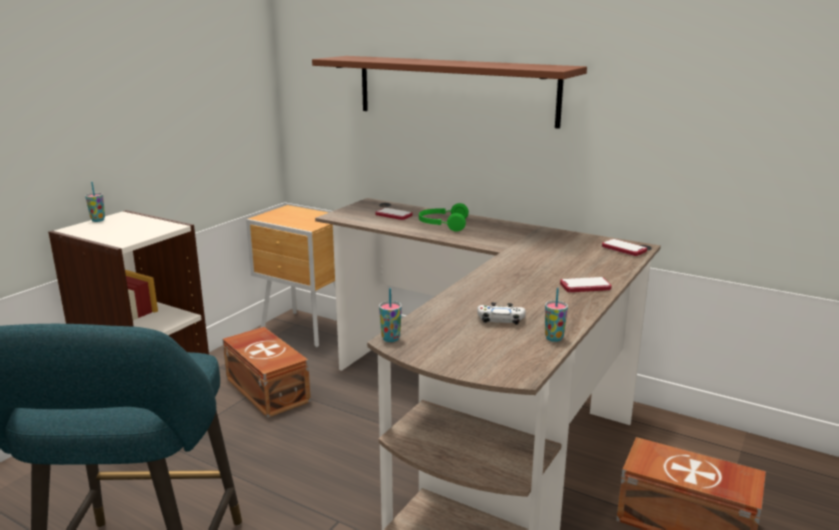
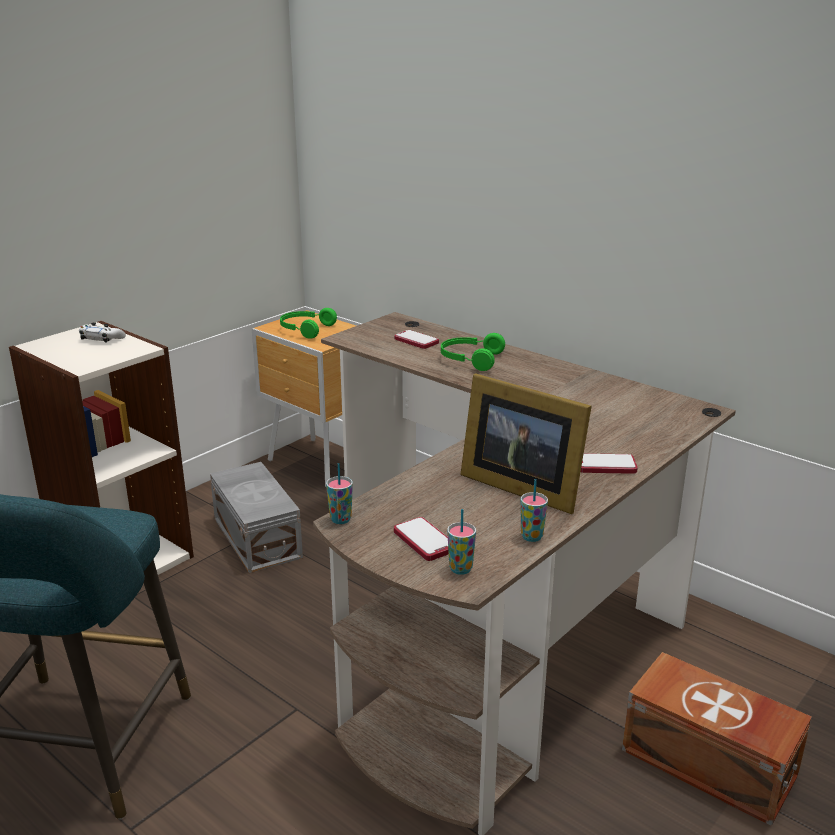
camera: 10 degrees right, 5 degrees up
cup [85,182,105,222] -> cup moved to [447,509,476,575]
brown storage box [222,327,311,418] -> grey storage box [210,462,303,573]
brown shelf [312,56,587,129] -> none
white game controller [477,302,526,325] -> white game controller moved to [79,322,126,343]
phone [602,239,647,256] -> phone moved to [394,517,449,561]
none -> green headphones [280,308,337,339]
none -> picture frame [460,374,592,514]

